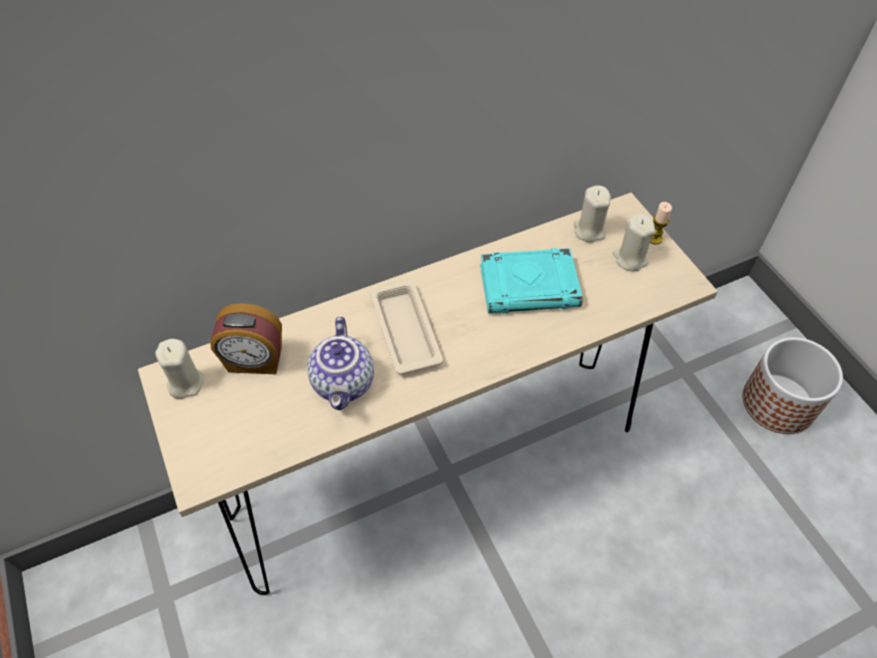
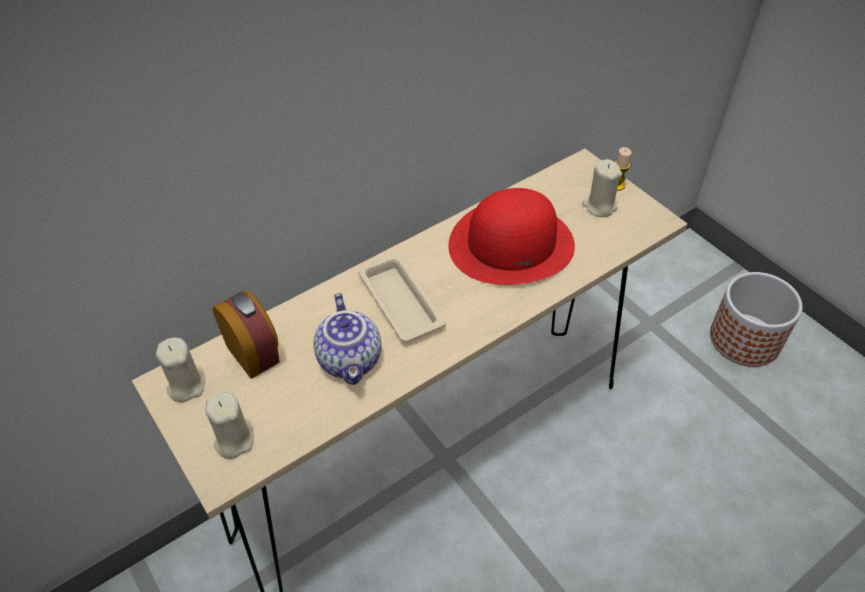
camera: 10 degrees left, 5 degrees down
alarm clock [210,303,282,374] -> alarm clock turned 120 degrees counterclockwise [212,290,280,379]
turquoise book [480,248,583,314] -> red hat [448,188,575,285]
beige candle [574,185,611,242] -> beige candle moved to [205,392,254,459]

